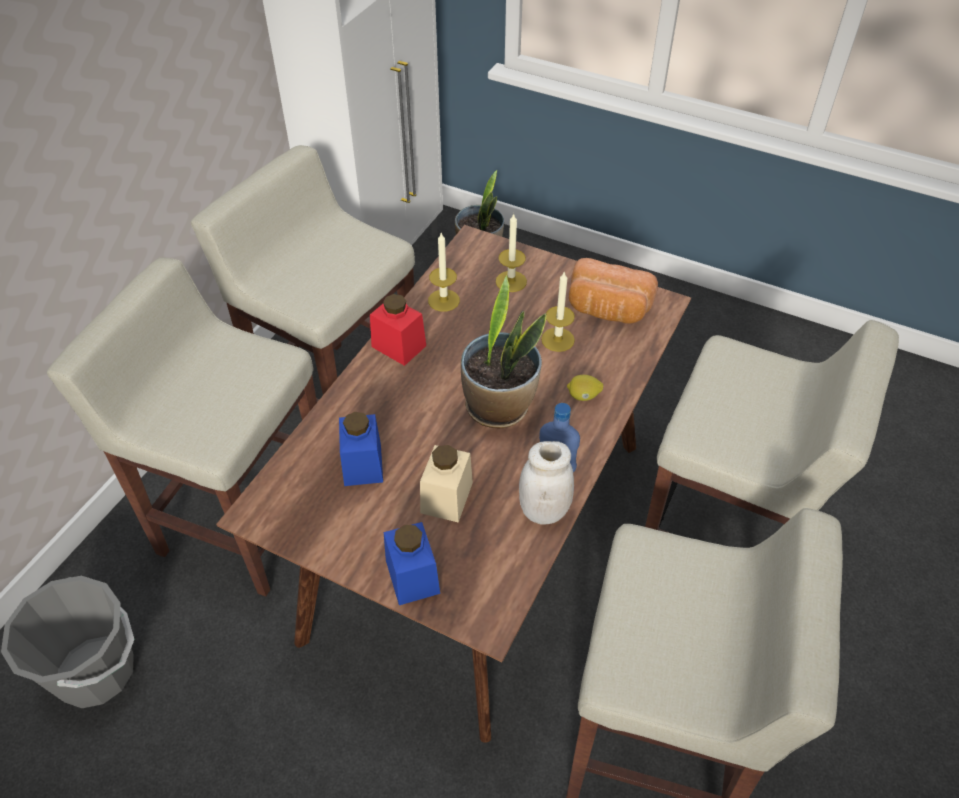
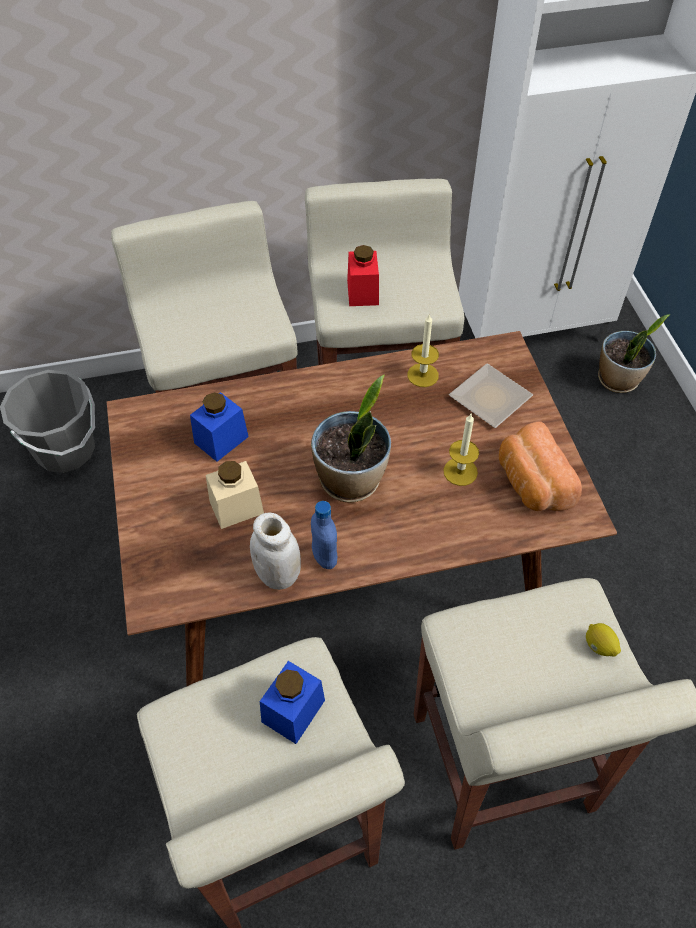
camera: 50 degrees right, 5 degrees up
red jar [370,294,426,366] -> red jar moved to [347,245,379,306]
blue jar [384,522,440,605] -> blue jar moved to [260,661,325,744]
candle [496,213,527,292] -> plate [449,363,533,428]
lemon [567,375,603,401] -> lemon moved to [586,623,621,657]

